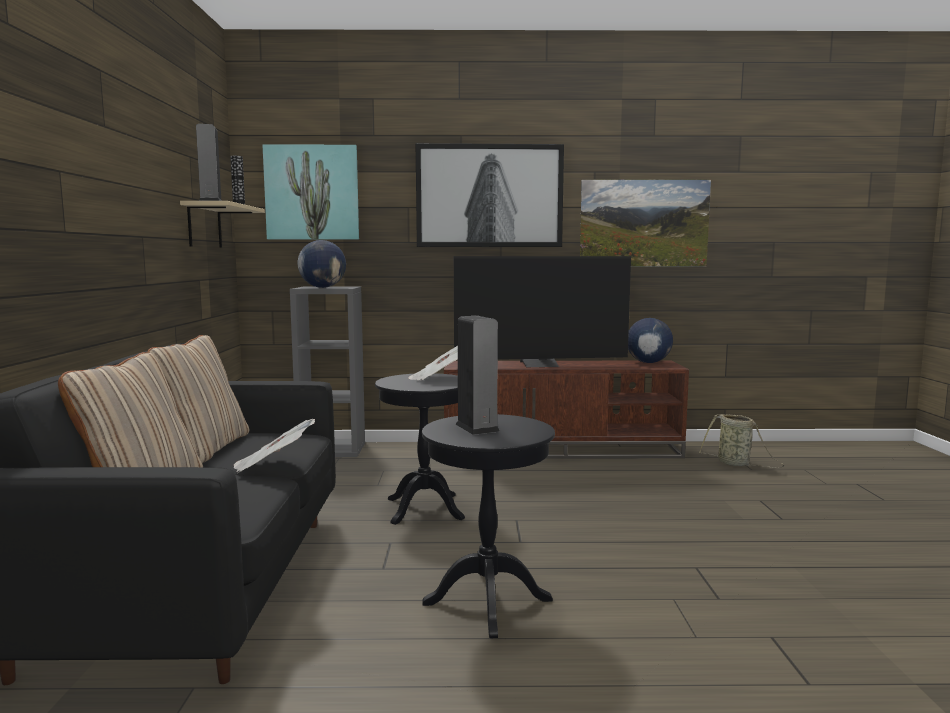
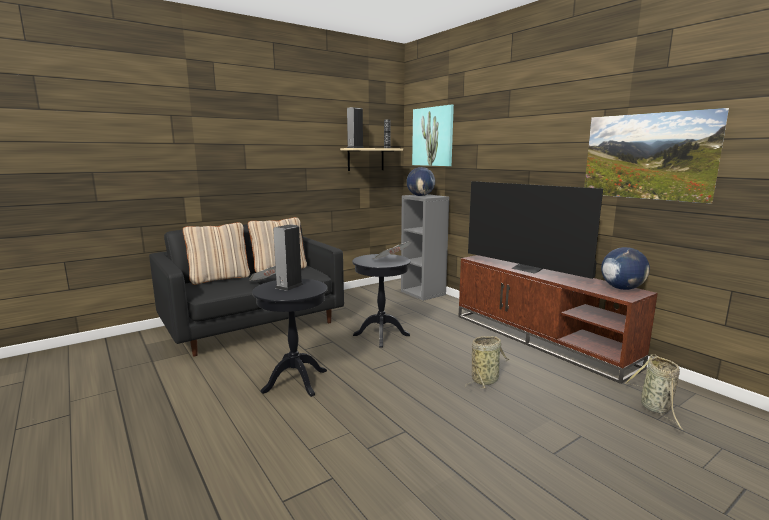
camera: 55 degrees right, 5 degrees up
picture [416,143,564,247] -> none
none -> basket [465,336,509,389]

